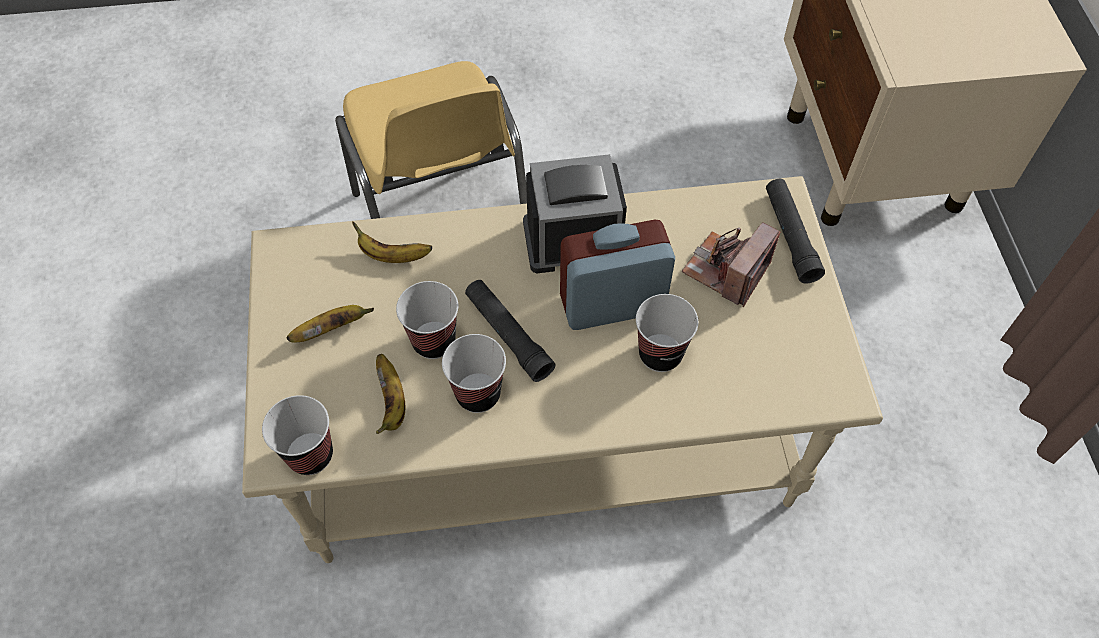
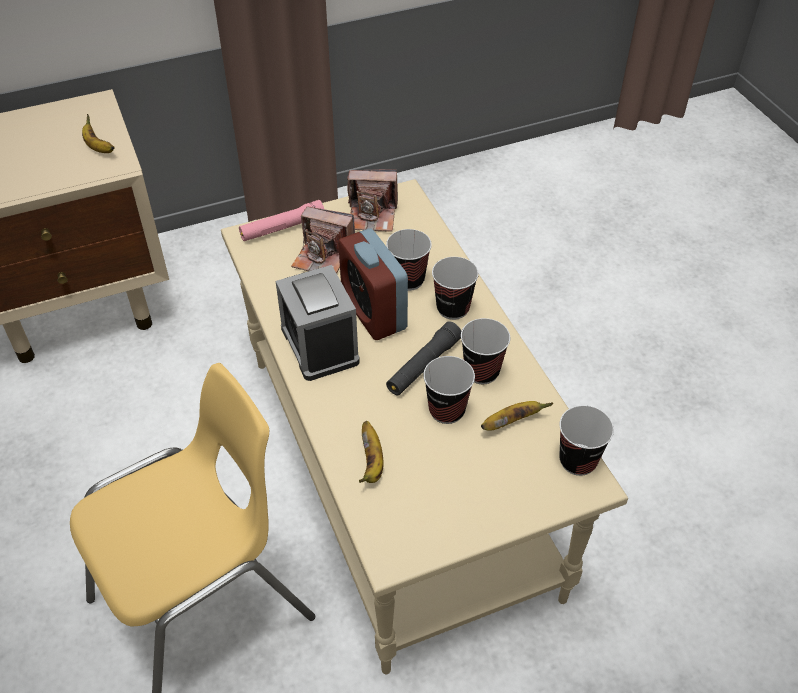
camera: 105 degrees left, 10 degrees down
banana [287,305,374,343] -> banana moved to [82,114,115,153]
black flashlight [766,179,825,284] -> pink flashlight [239,200,324,241]
none -> camera [347,169,398,232]
none -> cup [432,257,479,320]

